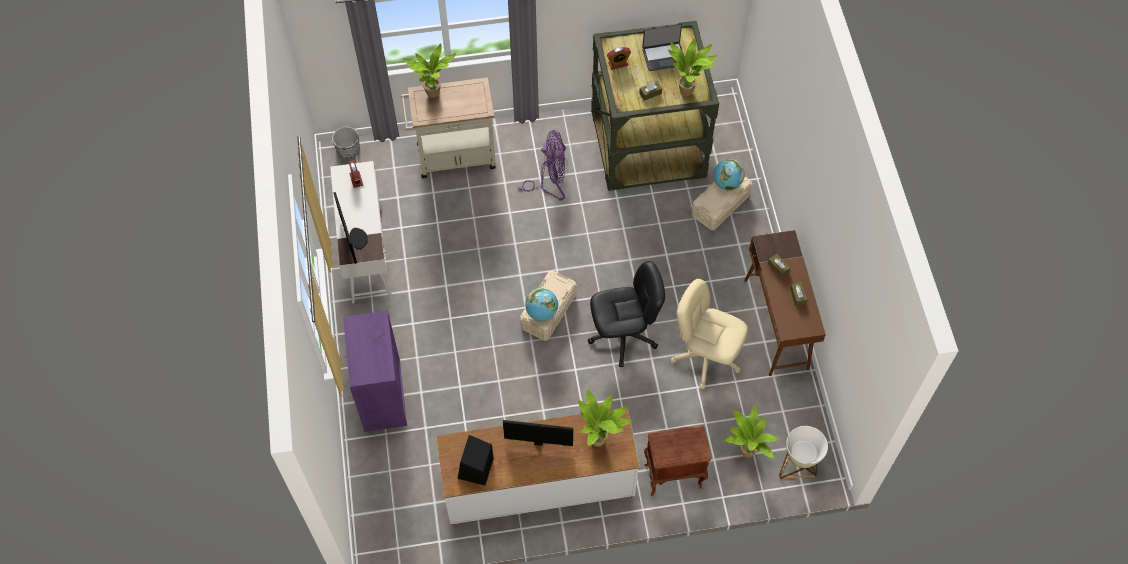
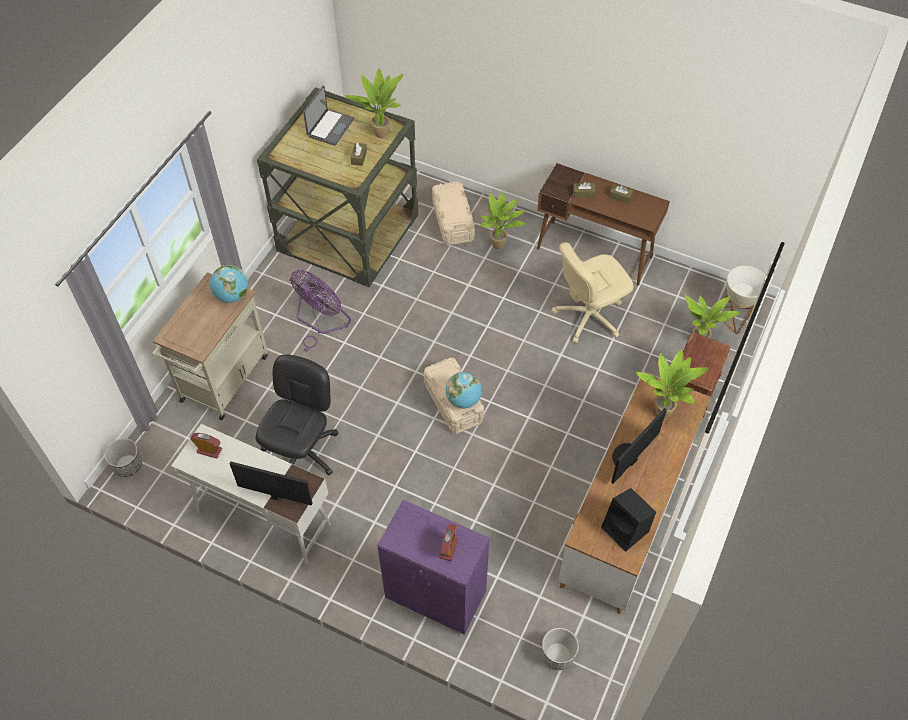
camera: 55 degrees left, 5 degrees down
potted plant [403,43,456,98] -> potted plant moved to [480,191,526,249]
black office chair [588,261,665,367] -> black office chair moved to [256,354,338,475]
alarm clock [607,47,631,70] -> alarm clock moved to [439,524,459,561]
globe [713,159,745,191] -> globe moved to [210,265,248,303]
none -> planter [542,628,579,670]

